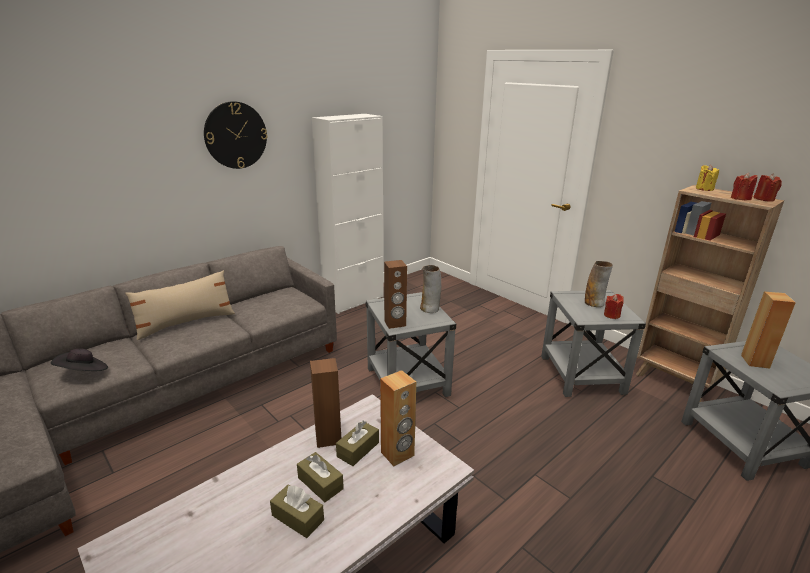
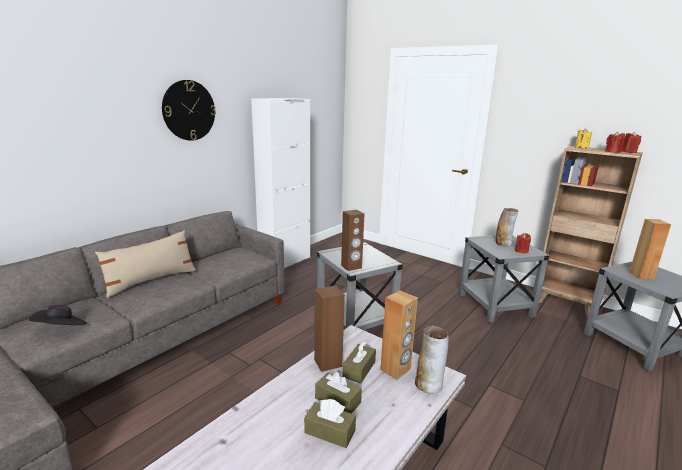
camera: 10 degrees left, 5 degrees down
vase [420,265,441,313] -> vase moved to [415,326,449,394]

